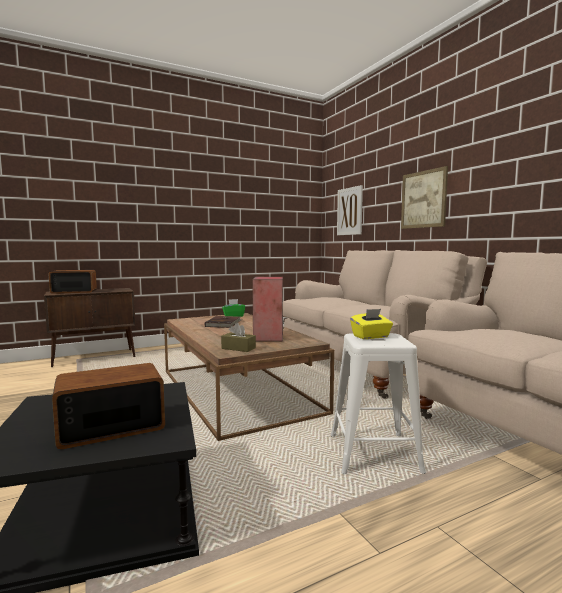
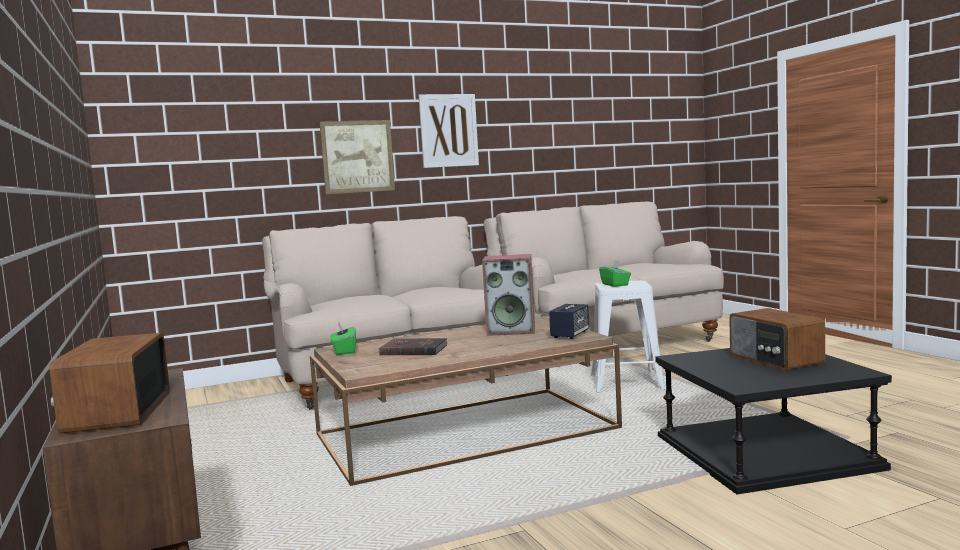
camera: 85 degrees left, 0 degrees up
brown tissue box [221,323,256,352] -> speaker [549,304,589,339]
picture [337,185,363,235] -> picture moved to [418,94,479,168]
yellow tissue box [350,309,393,339] -> green tissue box [599,260,631,287]

